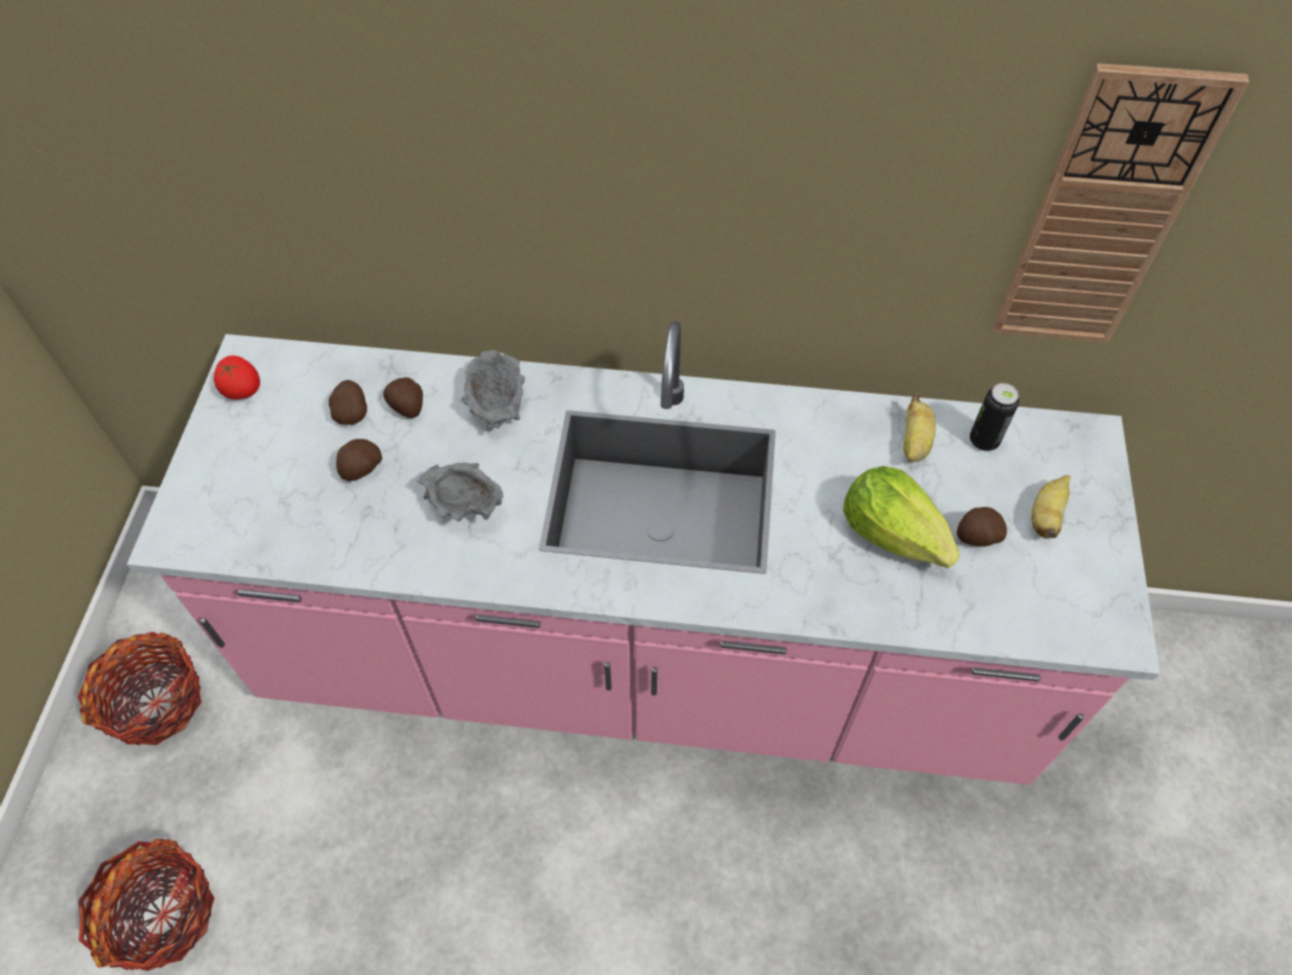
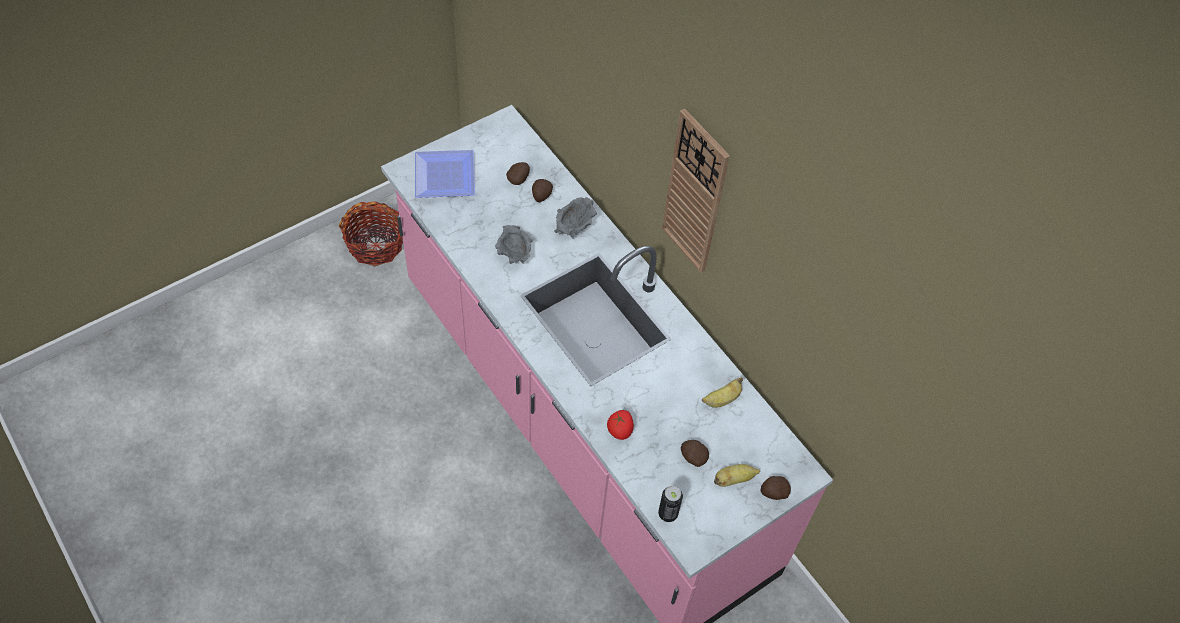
camera: 45 degrees right, 0 degrees up
basket [78,839,214,971] -> none
tomato [214,355,260,400] -> tomato moved to [607,410,634,440]
potato [336,439,382,482] -> potato moved to [761,476,791,500]
lettuce [843,466,960,568] -> none
can [970,383,1019,451] -> can moved to [658,486,683,522]
wall clock [993,63,1249,342] -> wall clock moved to [662,109,730,273]
none -> plate [415,150,475,198]

